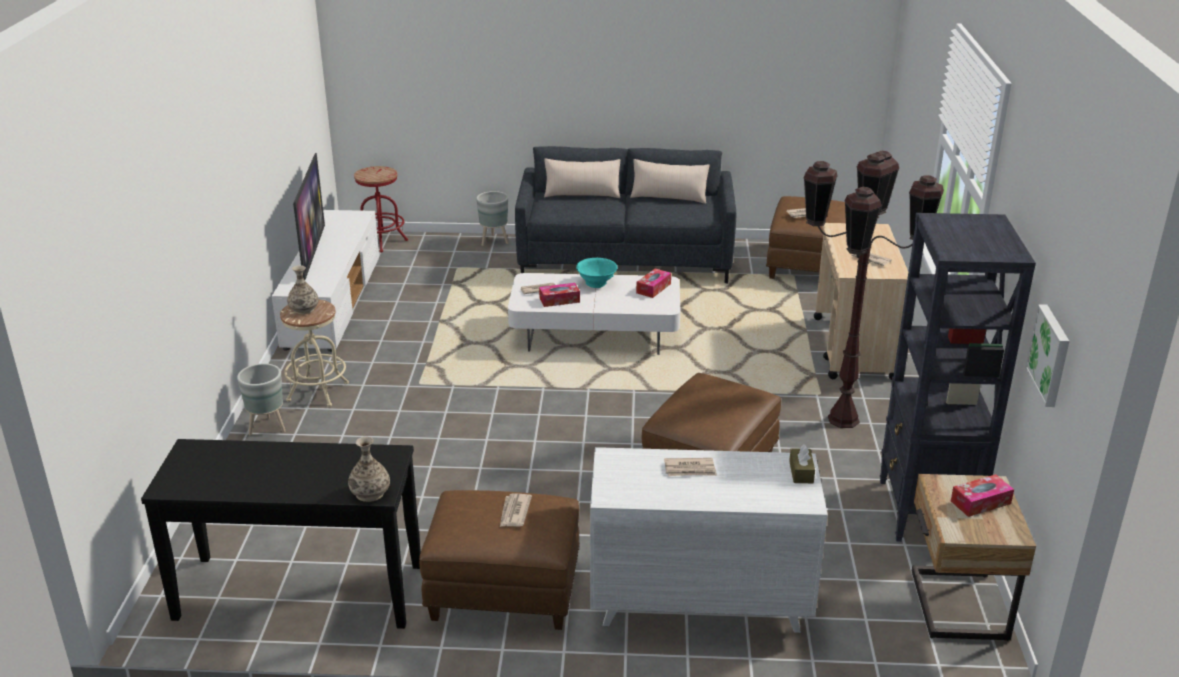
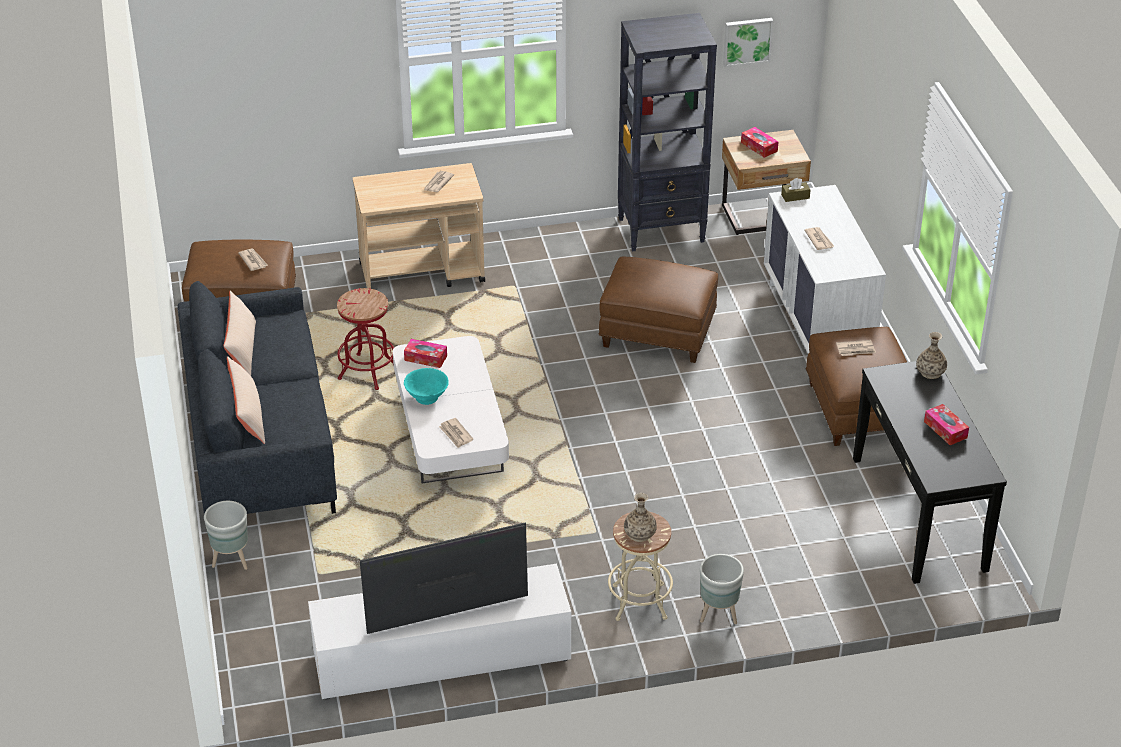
camera: 105 degrees left, 10 degrees up
red stool [354,166,408,252] -> red stool moved to [337,288,394,390]
tissue box [539,283,580,307] -> tissue box moved to [924,404,969,445]
brown floor lamp [804,151,944,428] -> none

